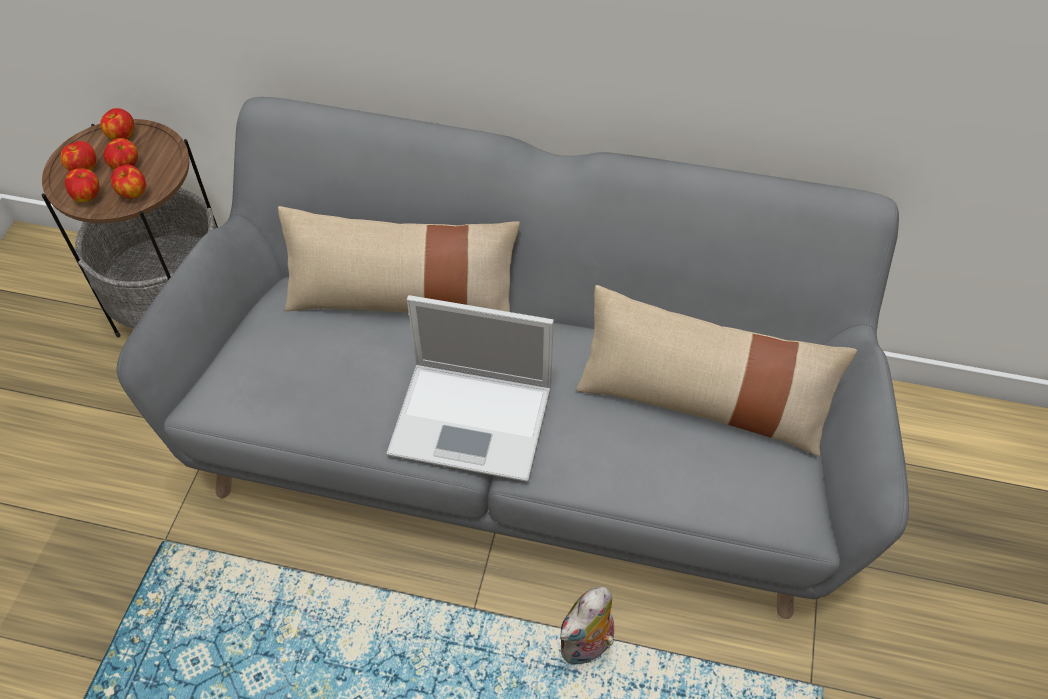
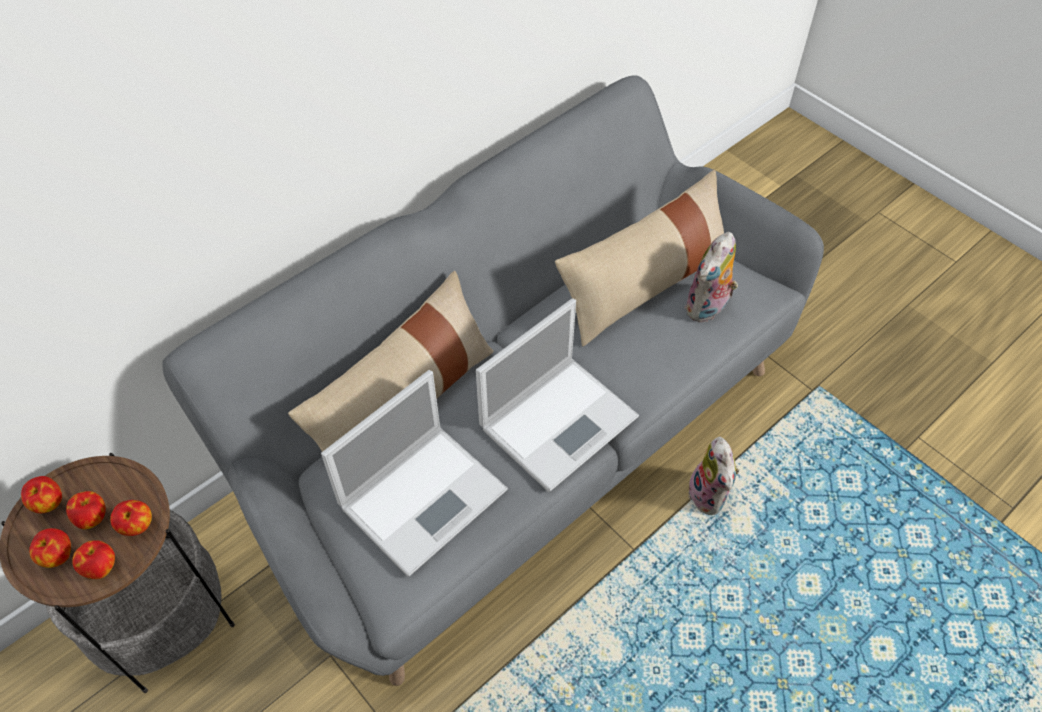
camera: 55 degrees left, 0 degrees up
none -> laptop [321,370,508,577]
none -> plush toy [684,232,738,323]

